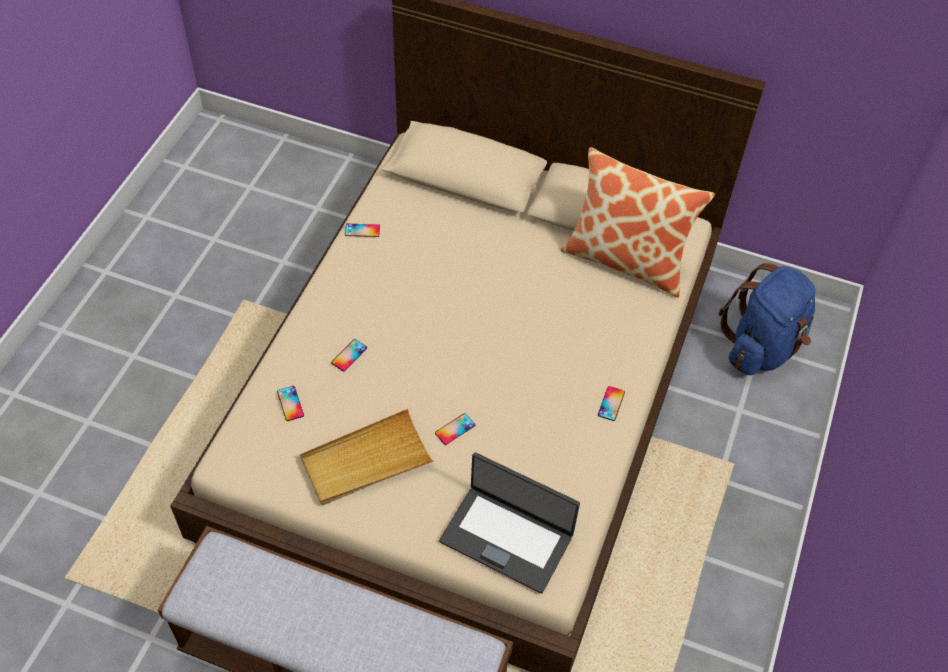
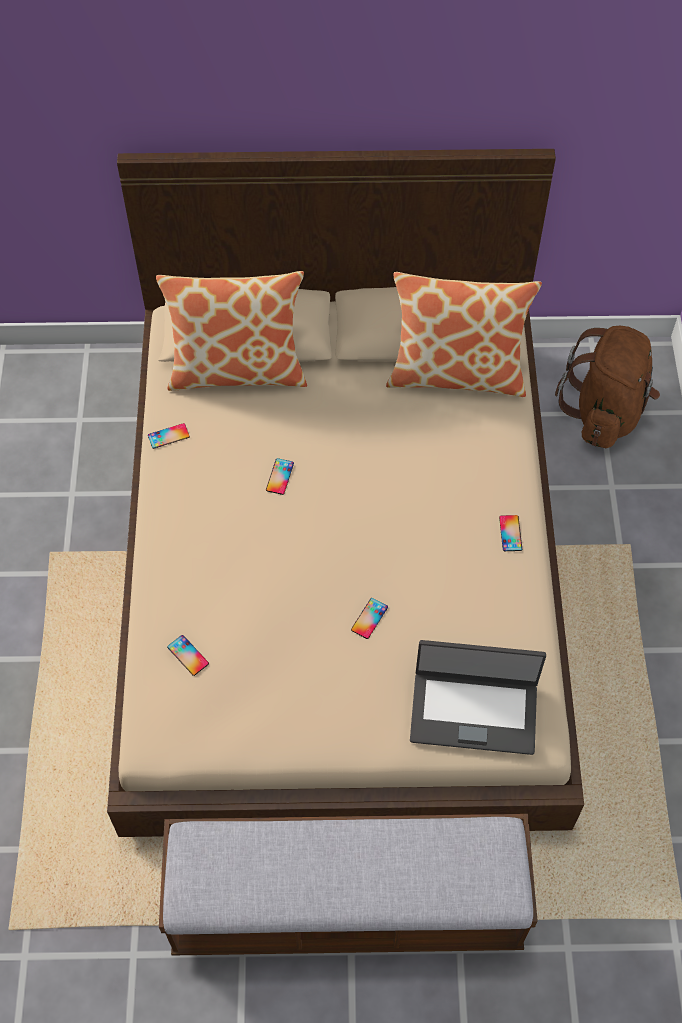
camera: 20 degrees left, 5 degrees up
beige tray [300,409,434,505] -> none
phone [331,339,367,371] -> phone moved to [266,458,294,495]
blue backpack [719,263,816,375] -> brown backpack [555,326,660,448]
none -> pillow [156,271,307,391]

